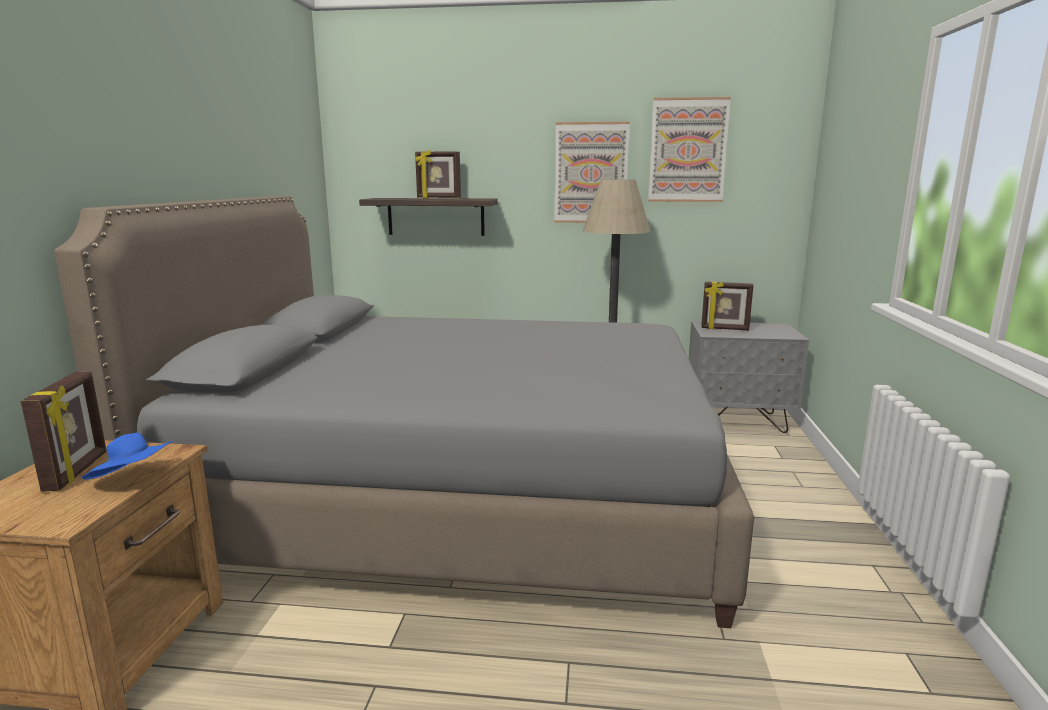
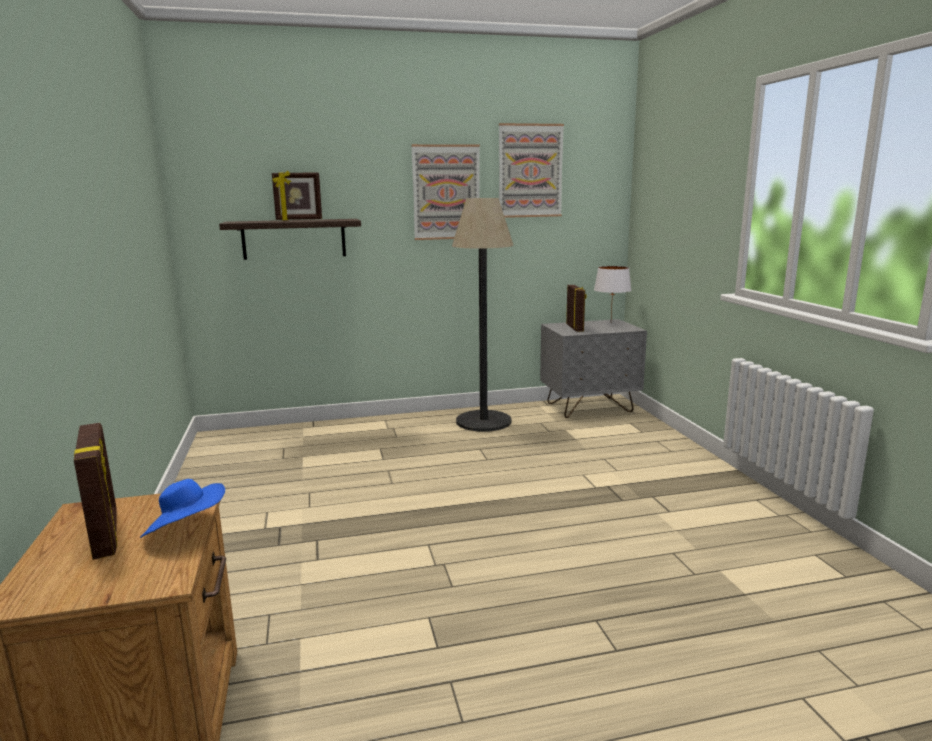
camera: 20 degrees left, 0 degrees up
grey bed [54,196,754,628] -> none
picture frame [701,282,753,331] -> picture frame turned 90 degrees counterclockwise [566,285,587,332]
none -> white table lamp [594,266,631,317]

